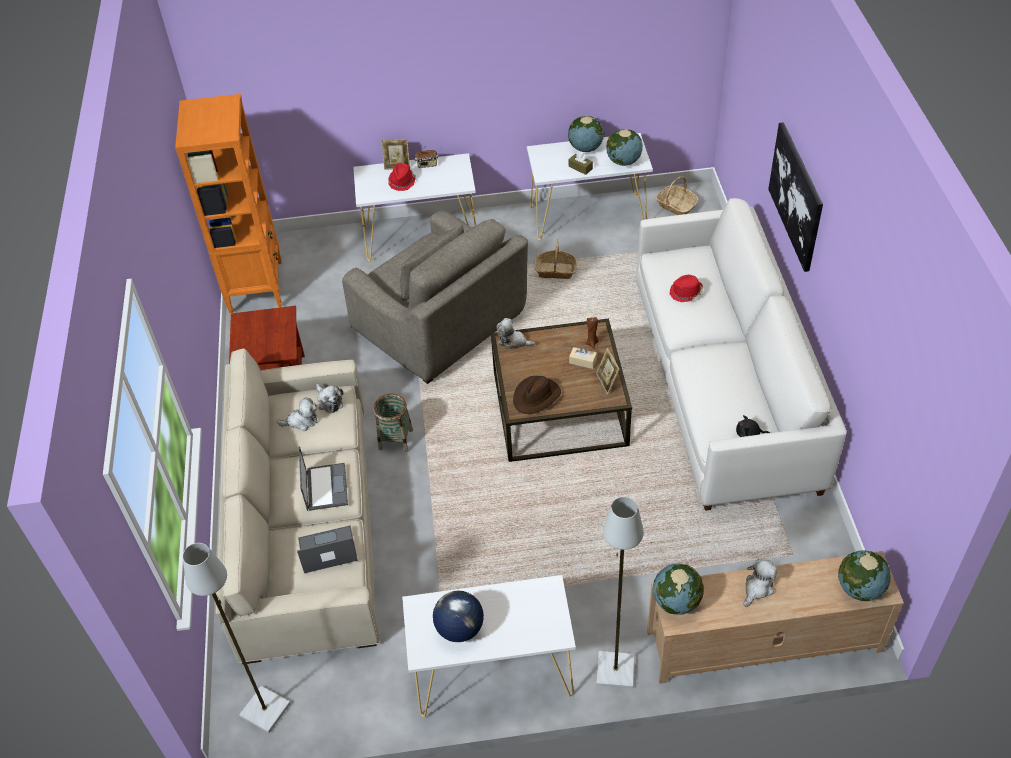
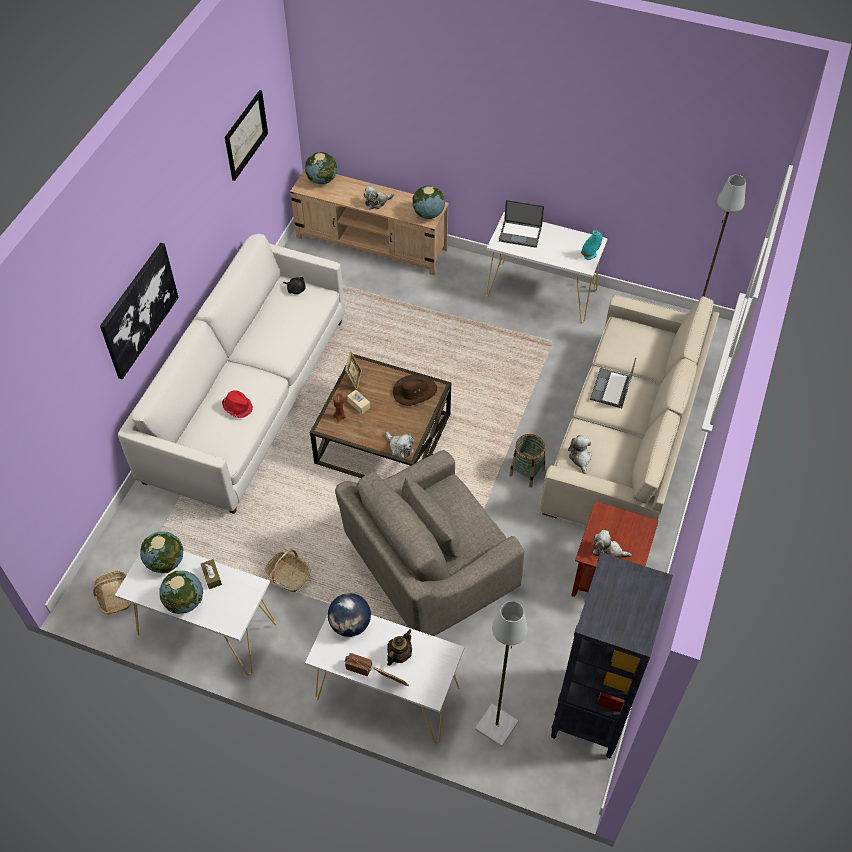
camera: 155 degrees left, 5 degrees up
orange bookcase [175,94,282,313] -> black bookcase [551,552,673,758]
plush toy [277,398,317,431] -> plush toy moved to [593,530,632,558]
laptop [297,525,358,573] -> laptop moved to [499,200,544,248]
grey armchair [342,210,528,384] -> grey armchair turned 105 degrees counterclockwise [335,450,524,636]
red hat [388,163,416,191] -> teapot [387,629,412,666]
globe [433,591,484,642] -> globe moved to [328,593,371,637]
grey floor lamp [596,497,644,688] -> grey floor lamp moved to [475,601,528,747]
none -> picture [225,90,268,181]
none -> turquoise vase [581,230,603,260]

